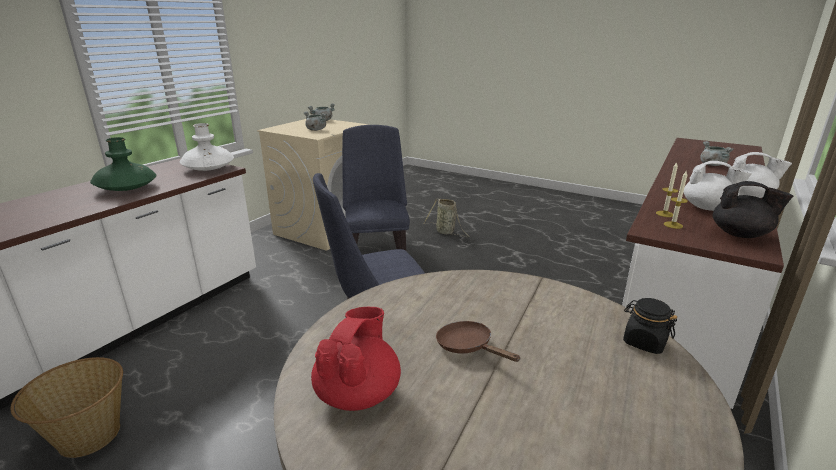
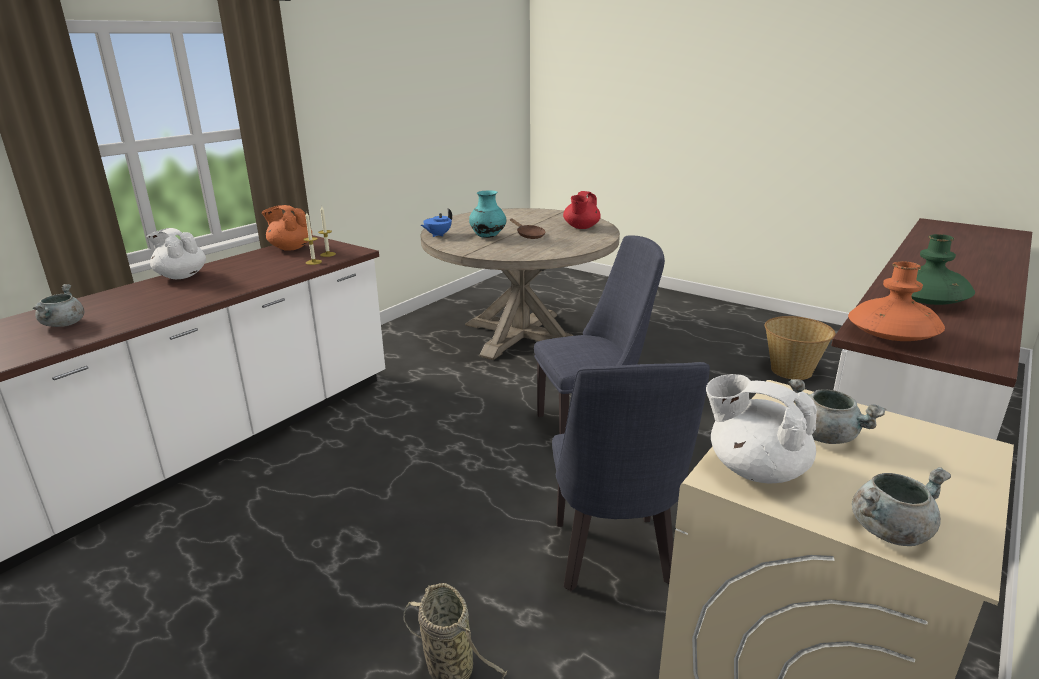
camera: 175 degrees left, 0 degrees up
white vase [180,123,234,171] -> orange vase [848,261,945,341]
black jar [623,298,677,354] -> blue teapot [421,208,452,237]
white teapot [684,161,752,211] -> white teapot moved to [706,374,817,483]
black teapot [713,181,794,238] -> orange teapot [261,205,312,251]
none -> turquoise vase [469,190,506,238]

